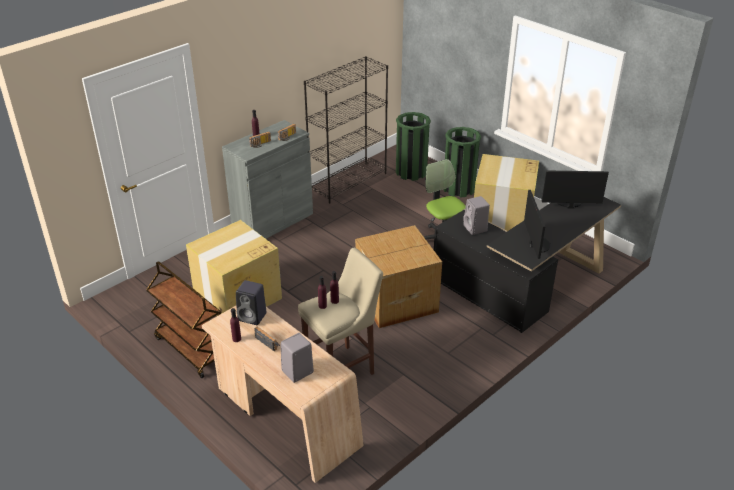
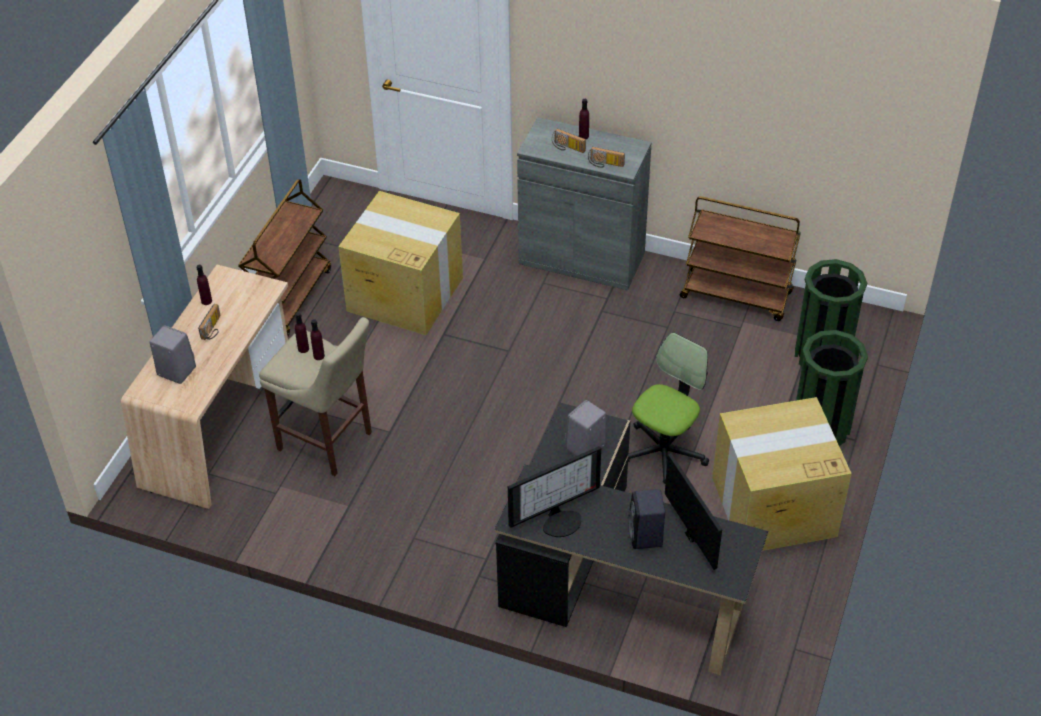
camera: 65 degrees right, 10 degrees up
black speaker [236,280,267,325] -> black speaker moved to [628,489,665,549]
black bookcase [304,56,388,203] -> brown cart [680,196,801,321]
cardboard box [355,225,442,328] -> none

